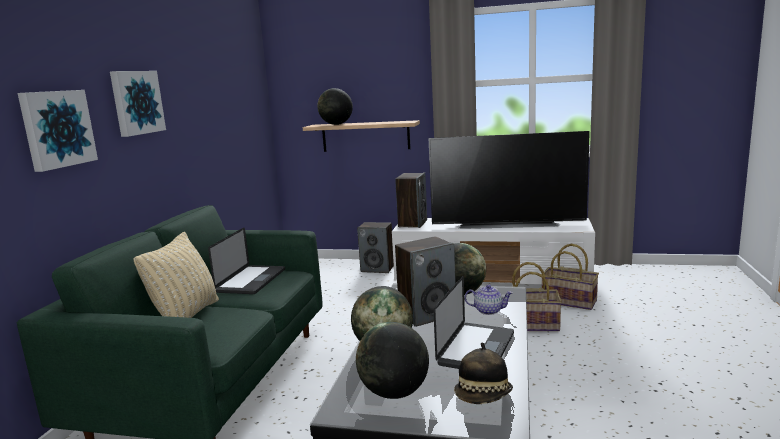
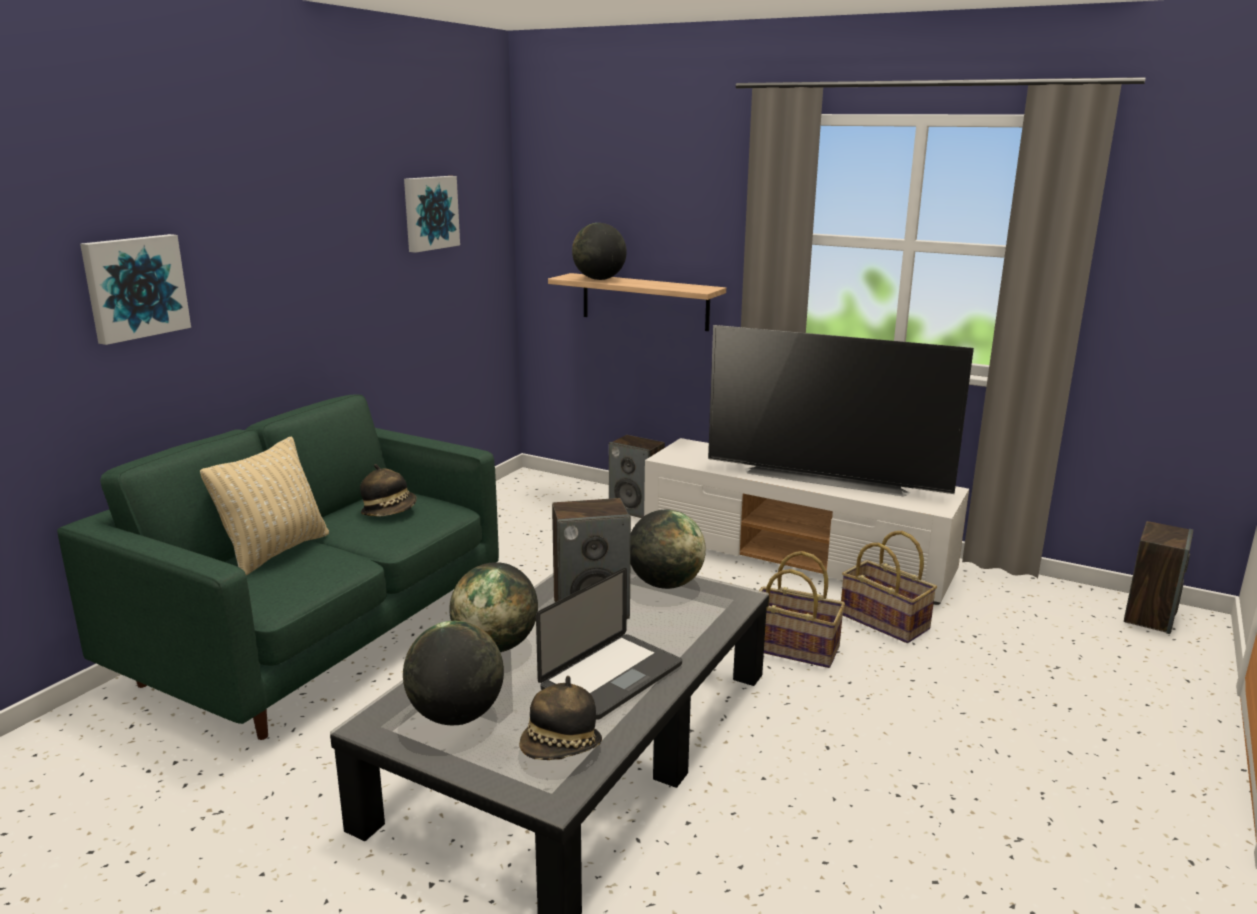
camera: 15 degrees right, 5 degrees up
picture [110,71,166,137] -> picture moved to [404,176,460,253]
laptop [208,228,285,294] -> hat [360,464,417,517]
speaker [395,172,427,228] -> speaker moved to [1124,521,1193,634]
teapot [464,285,513,315] -> none

